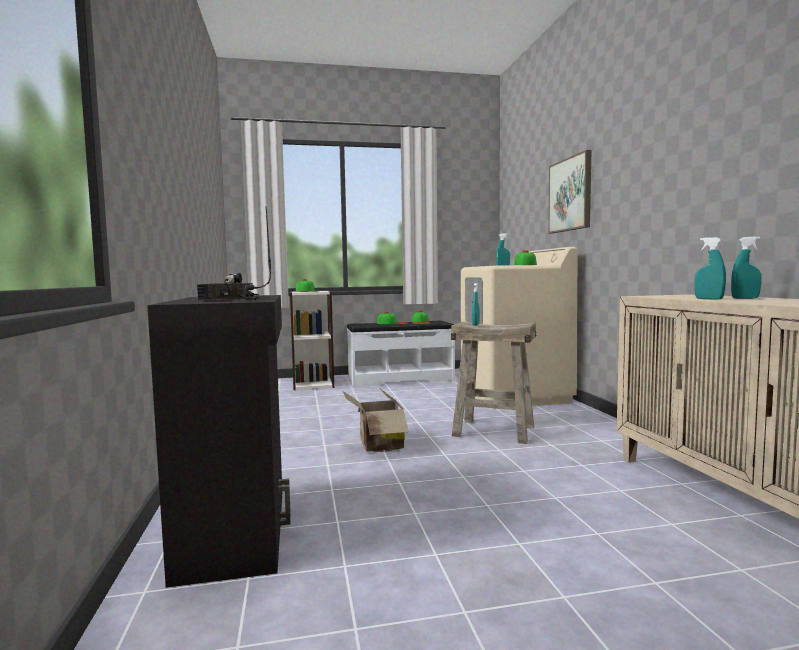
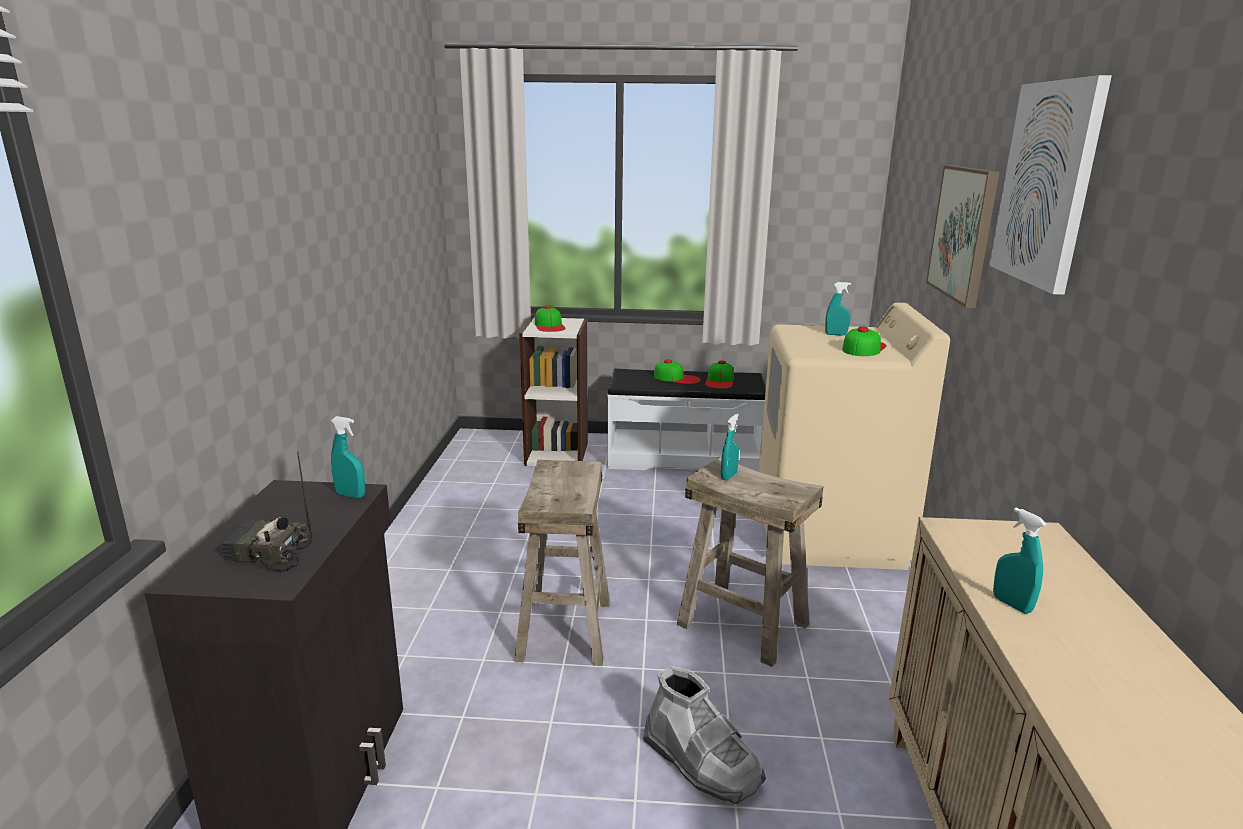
camera: 15 degrees right, 15 degrees up
cardboard box [343,388,409,452] -> beige stool [514,460,610,666]
turquoise spray bottle [731,237,762,299] -> turquoise spray bottle moved to [331,416,365,498]
none -> grey boot [643,666,766,804]
none -> picture [989,75,1112,295]

